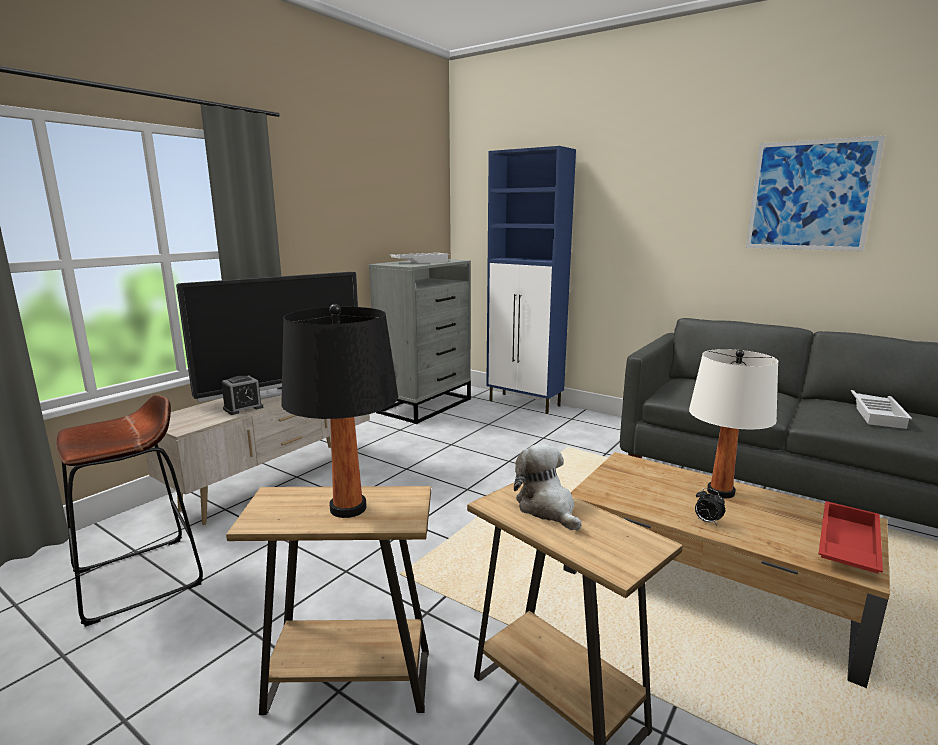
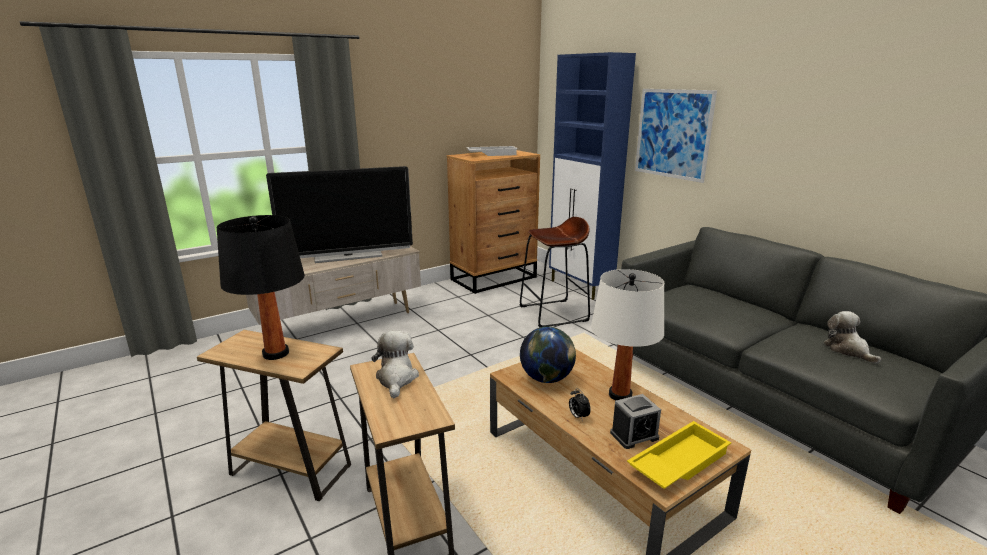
camera: 20 degrees right, 5 degrees up
brown stool [56,395,203,627] -> brown stool moved to [520,217,590,328]
alarm clock [221,376,263,415] -> alarm clock moved to [610,394,661,449]
grey dresser [369,259,471,424] -> brown dresser [447,150,540,294]
picture [746,136,885,251] -> picture moved to [635,89,717,183]
red tray [819,501,883,574] -> yellow tray [627,421,731,489]
white tray [851,390,912,429] -> plush toy [823,311,881,364]
none -> globe [520,326,576,383]

